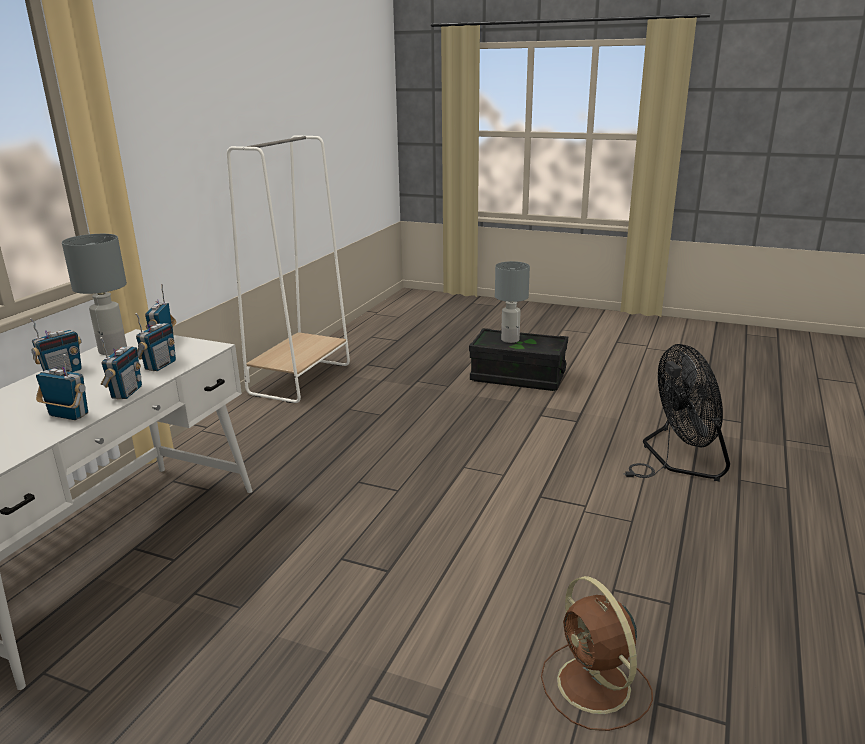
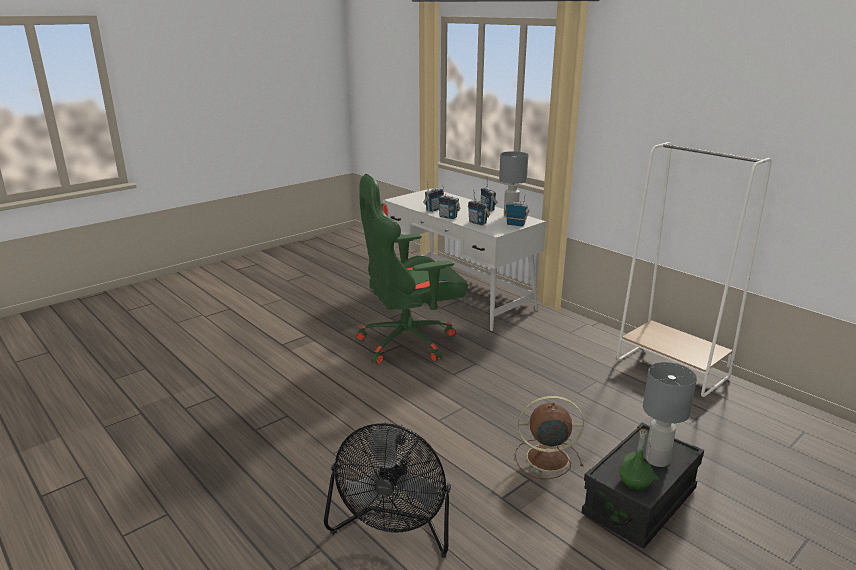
camera: 115 degrees right, 0 degrees up
brown fan [541,576,653,731] -> brown fan moved to [515,396,584,479]
none -> green office chair [356,174,468,364]
none -> green bottle [619,429,654,491]

